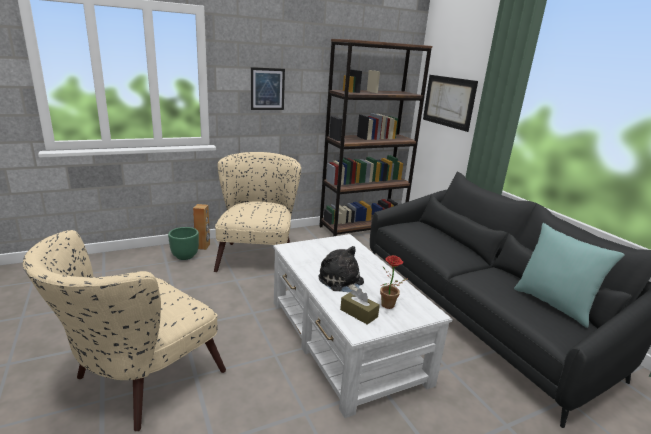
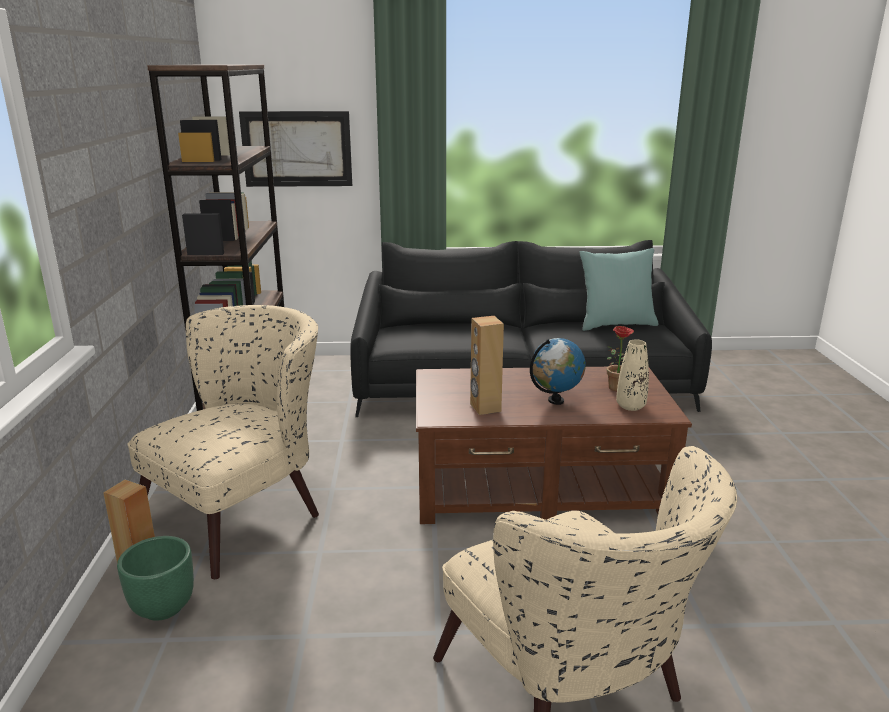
camera: 65 degrees left, 0 degrees up
beige armchair [214,152,301,272] -> beige armchair turned 105 degrees clockwise [127,305,319,579]
picture [251,67,285,110] -> none
white coffee table [273,234,453,418] -> brown coffee table [416,367,692,524]
plush toy [318,246,364,293] -> globe [530,338,586,405]
brown tissue box [340,288,380,325] -> beige vase [616,339,649,411]
none -> brown speaker [470,316,504,415]

